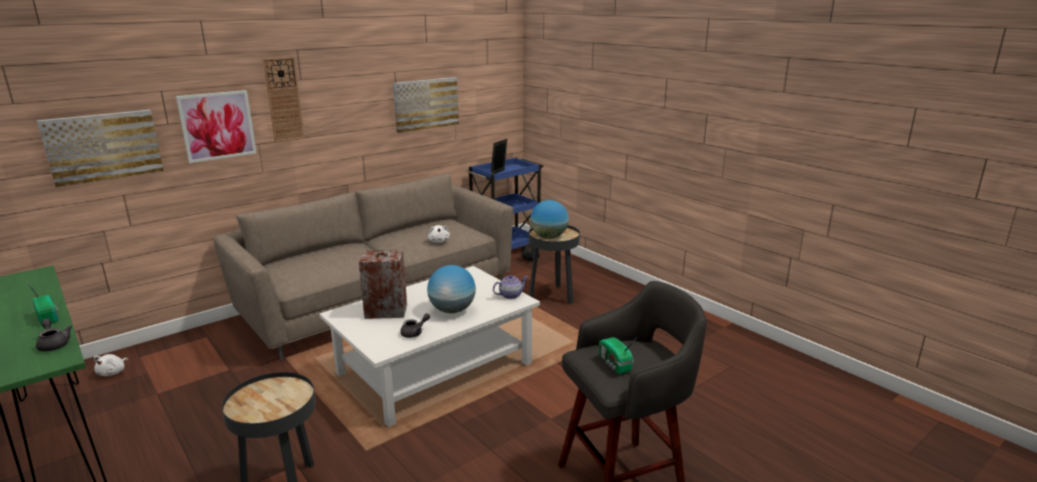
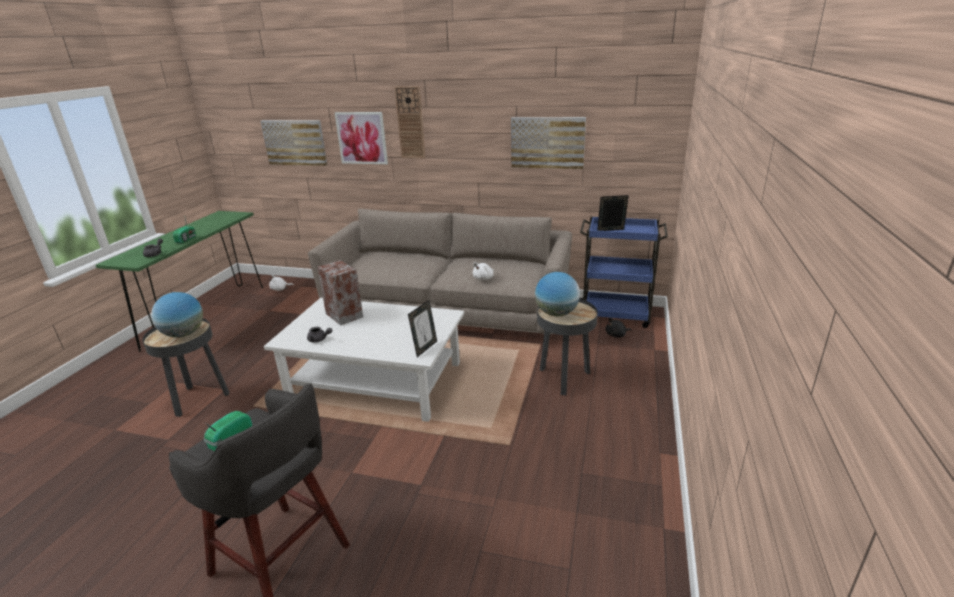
camera: 55 degrees right, 5 degrees up
globe [427,265,476,313] -> globe moved to [151,292,203,337]
teapot [493,275,528,299] -> picture frame [408,300,437,357]

